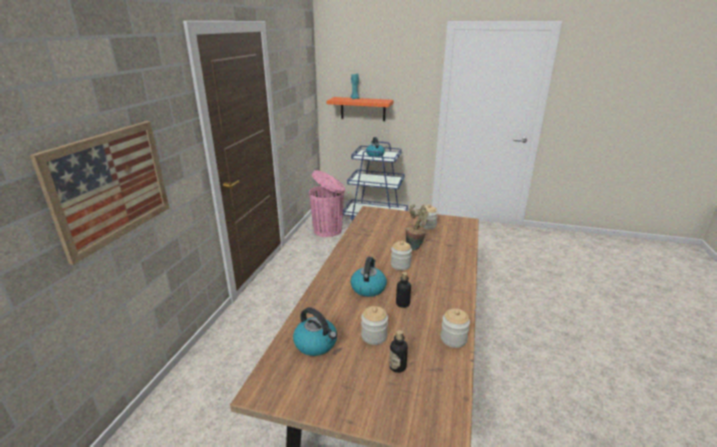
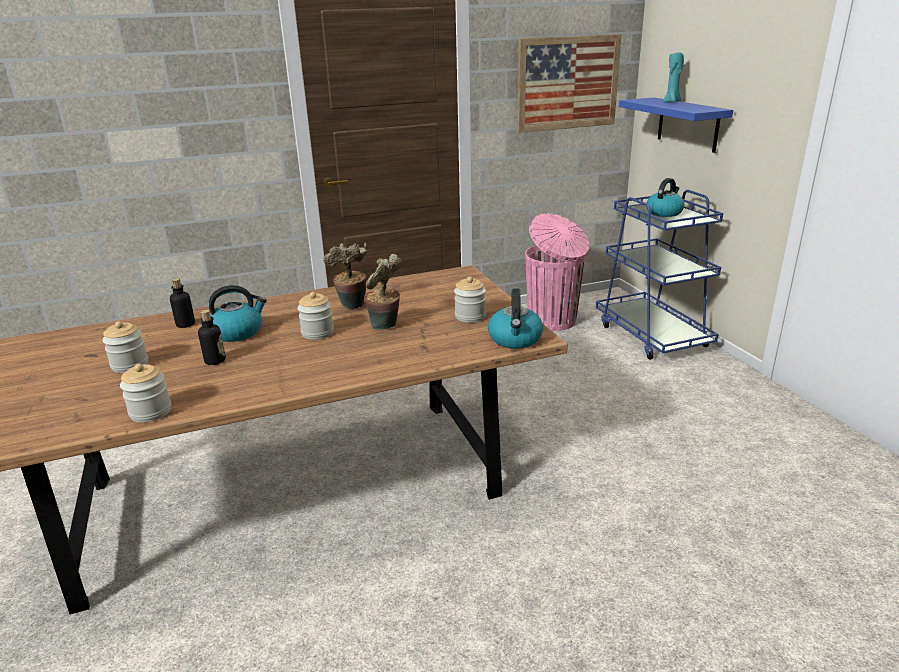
camera: 55 degrees right, 0 degrees up
picture [30,121,169,265] -> picture moved to [517,34,622,133]
kettle [293,307,337,356] -> kettle moved to [488,289,543,349]
orange shelf [327,97,394,121] -> blue shelf [619,98,733,153]
bottle [389,330,408,373] -> bottle moved to [170,278,195,328]
none -> potted plant [323,243,367,309]

